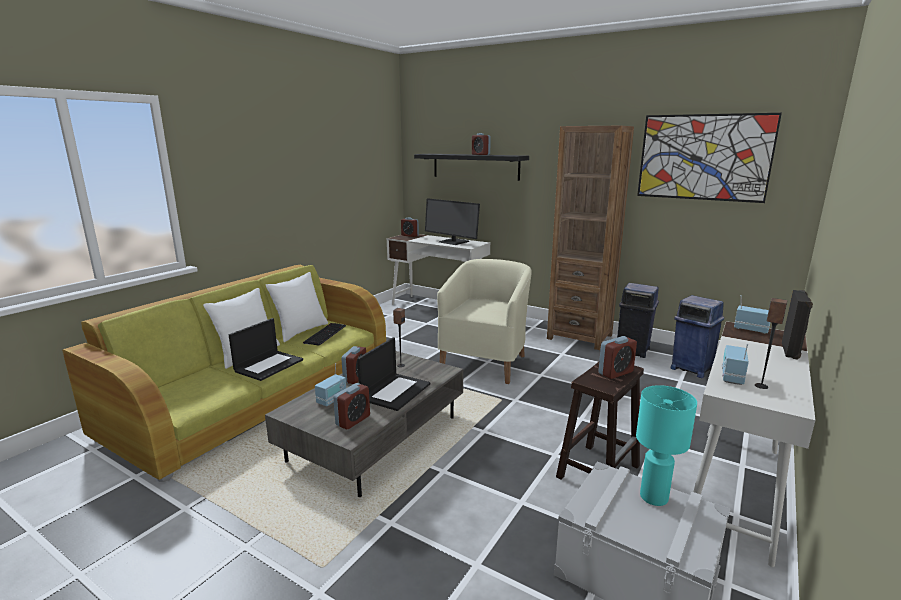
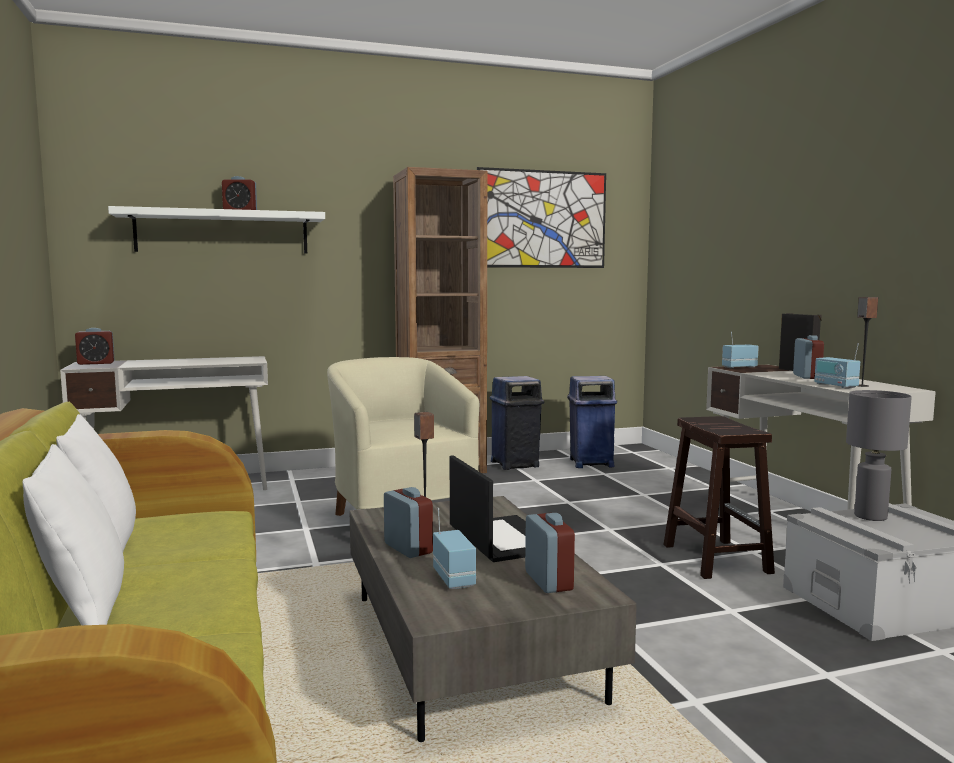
camera: 50 degrees left, 10 degrees down
laptop [229,318,303,381] -> none
keyboard [303,323,346,346] -> none
black shelf [414,154,529,181] -> white shelf [108,206,325,253]
monitor [425,198,480,245] -> none
alarm clock [598,336,637,379] -> alarm clock moved to [793,335,824,379]
turquoise table lamp [636,385,697,506] -> grey table lamp [846,390,912,521]

